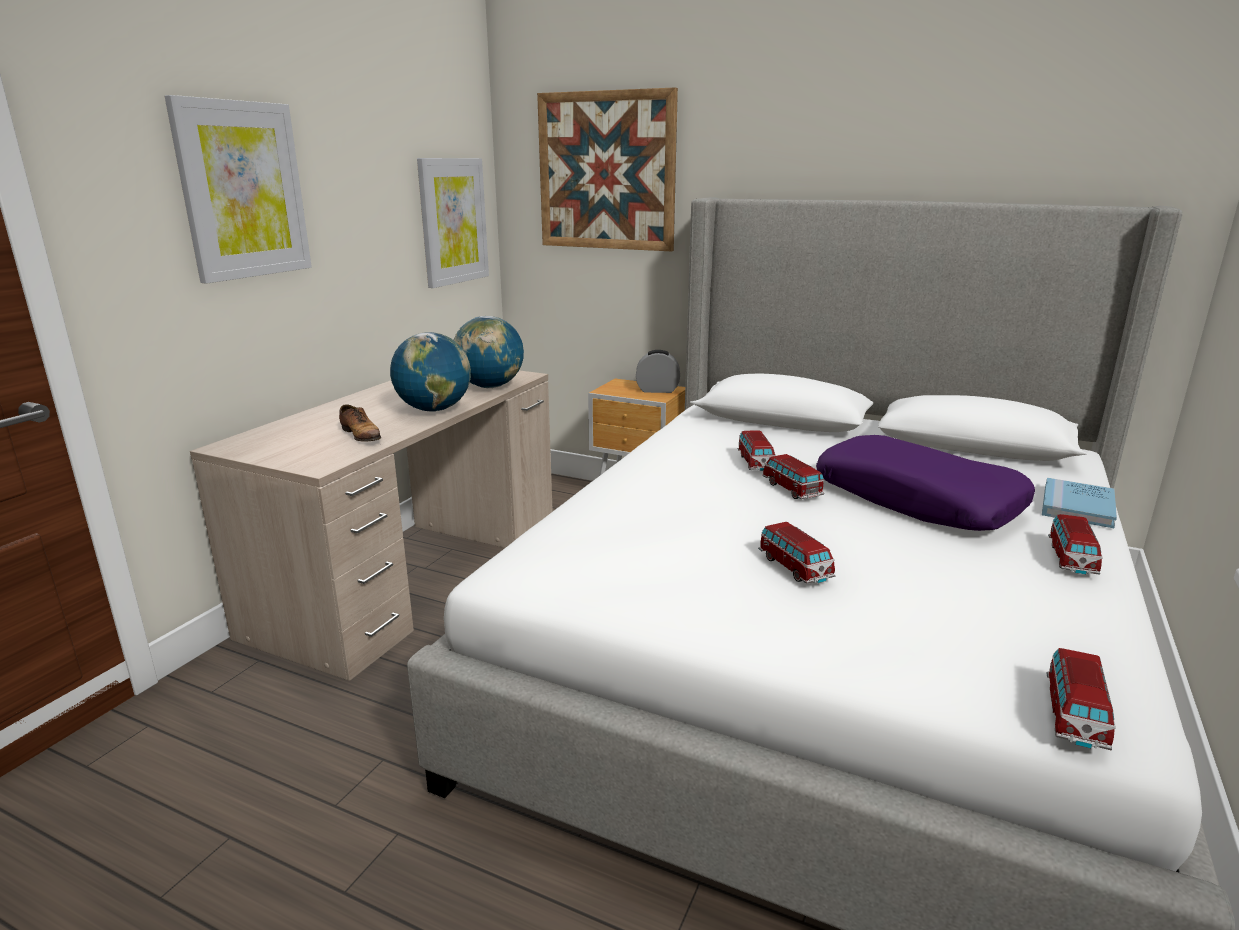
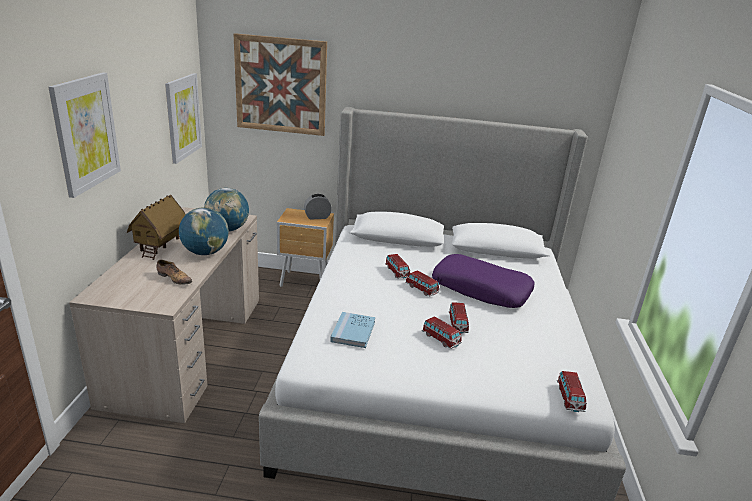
camera: 20 degrees left, 5 degrees up
blue book [1042,478,1117,528] -> blue book moved to [330,312,375,348]
toy car [1048,514,1103,575] -> toy car moved to [449,302,469,334]
none -> toy house [127,195,186,260]

